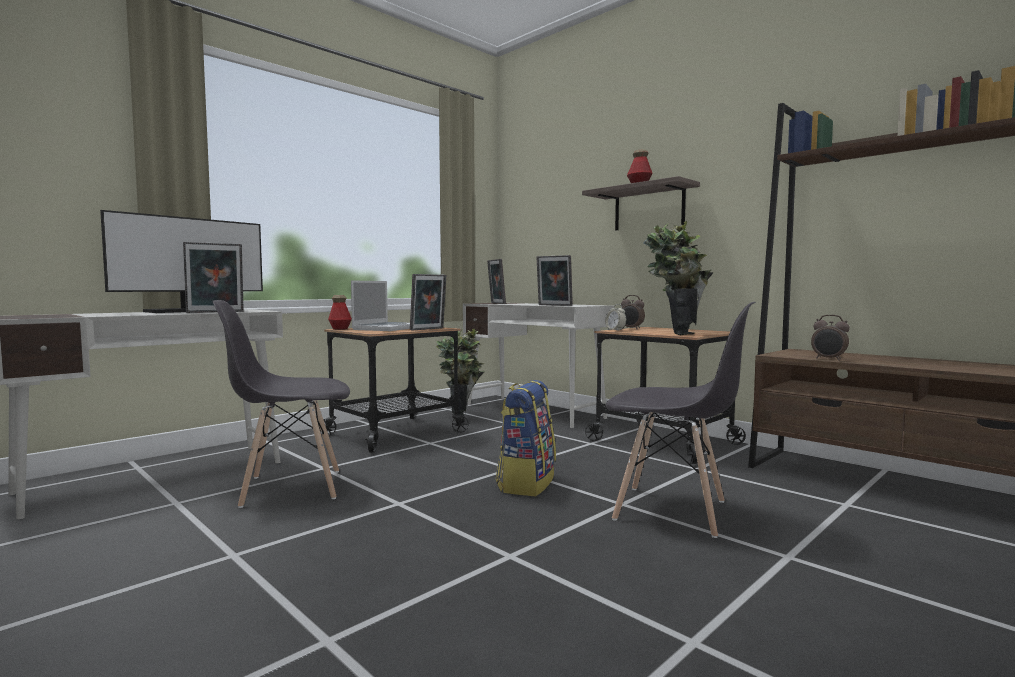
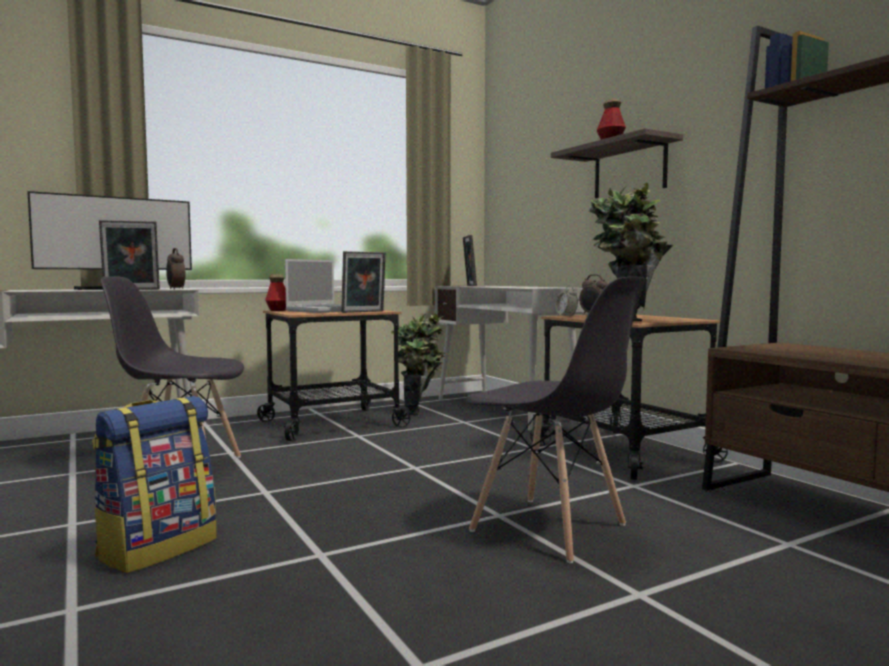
camera: 15 degrees right, 0 degrees up
backpack [496,380,556,497] -> backpack moved to [92,396,217,573]
picture frame [537,255,573,306] -> none
alarm clock [811,315,850,361] -> alarm clock moved to [166,248,186,290]

